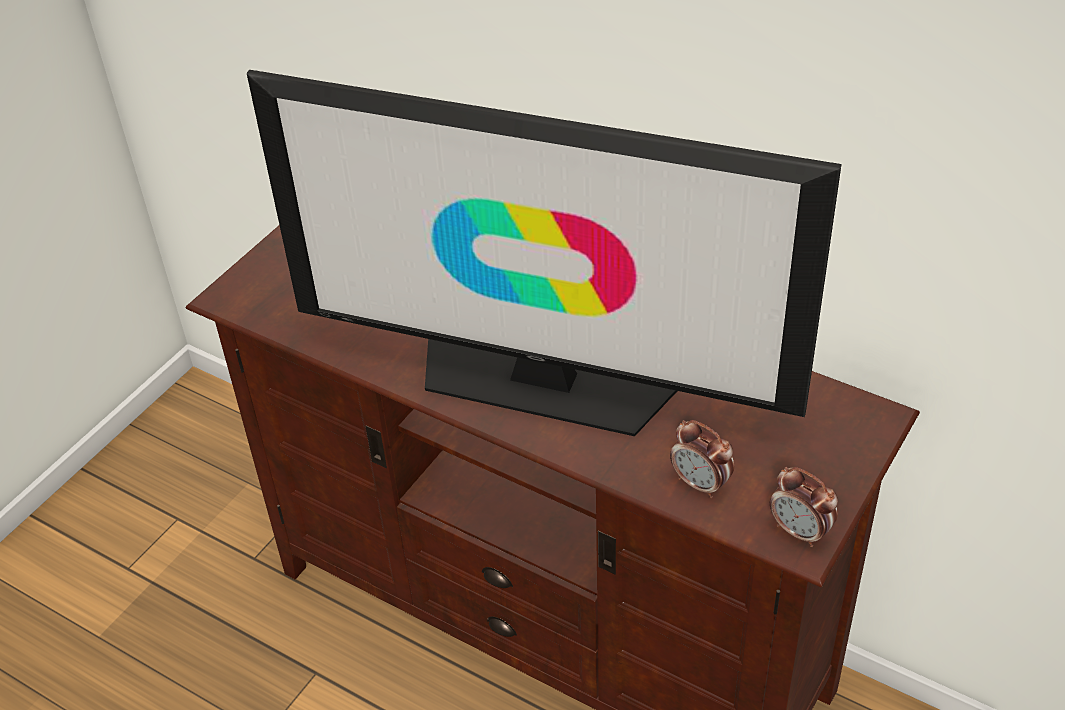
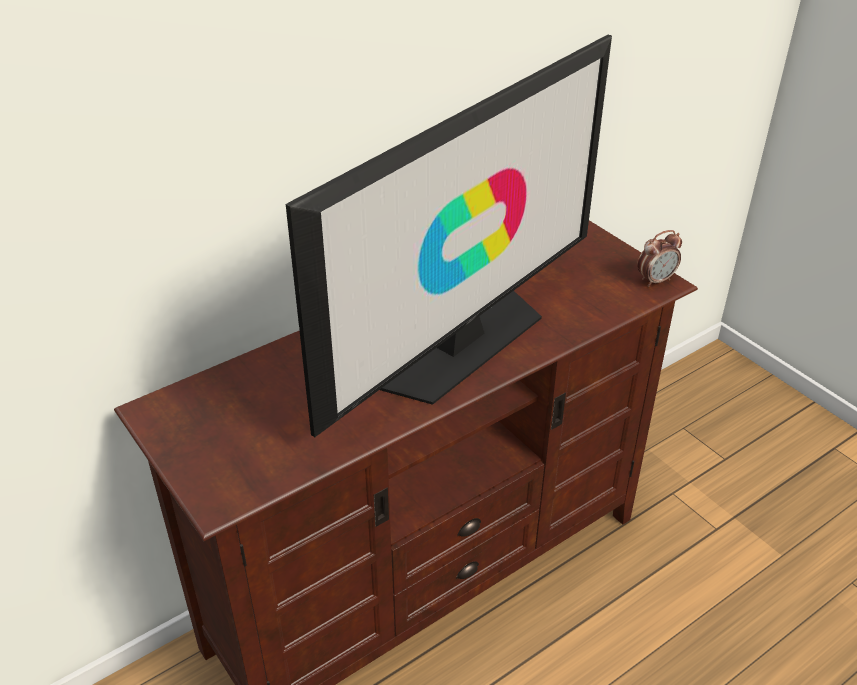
camera: 70 degrees left, 5 degrees down
alarm clock [670,420,735,498] -> none

